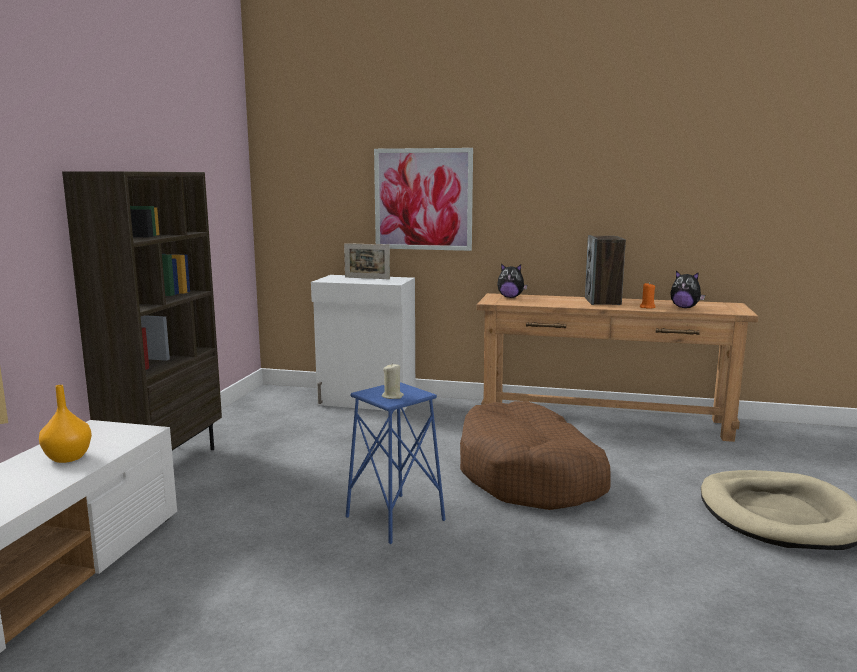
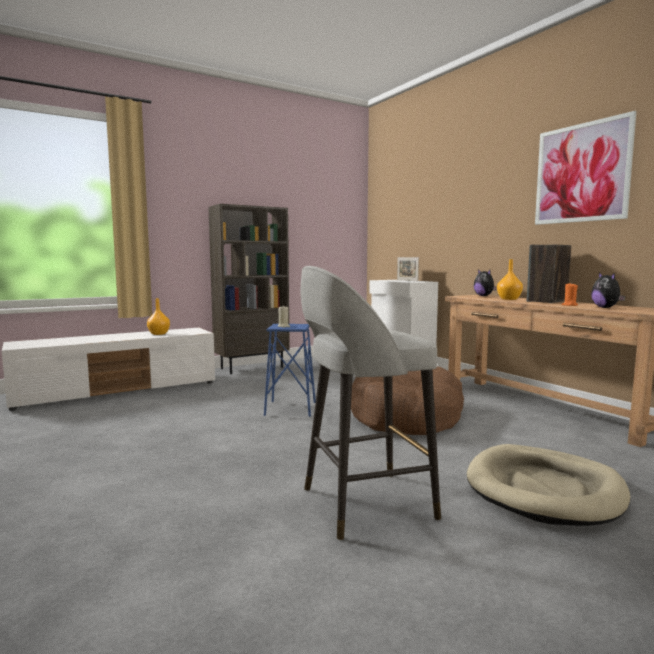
camera: 45 degrees right, 5 degrees down
picture [374,148,473,251] -> picture moved to [535,111,637,225]
none -> grey stool [301,266,441,540]
none -> orange vase [497,259,523,300]

